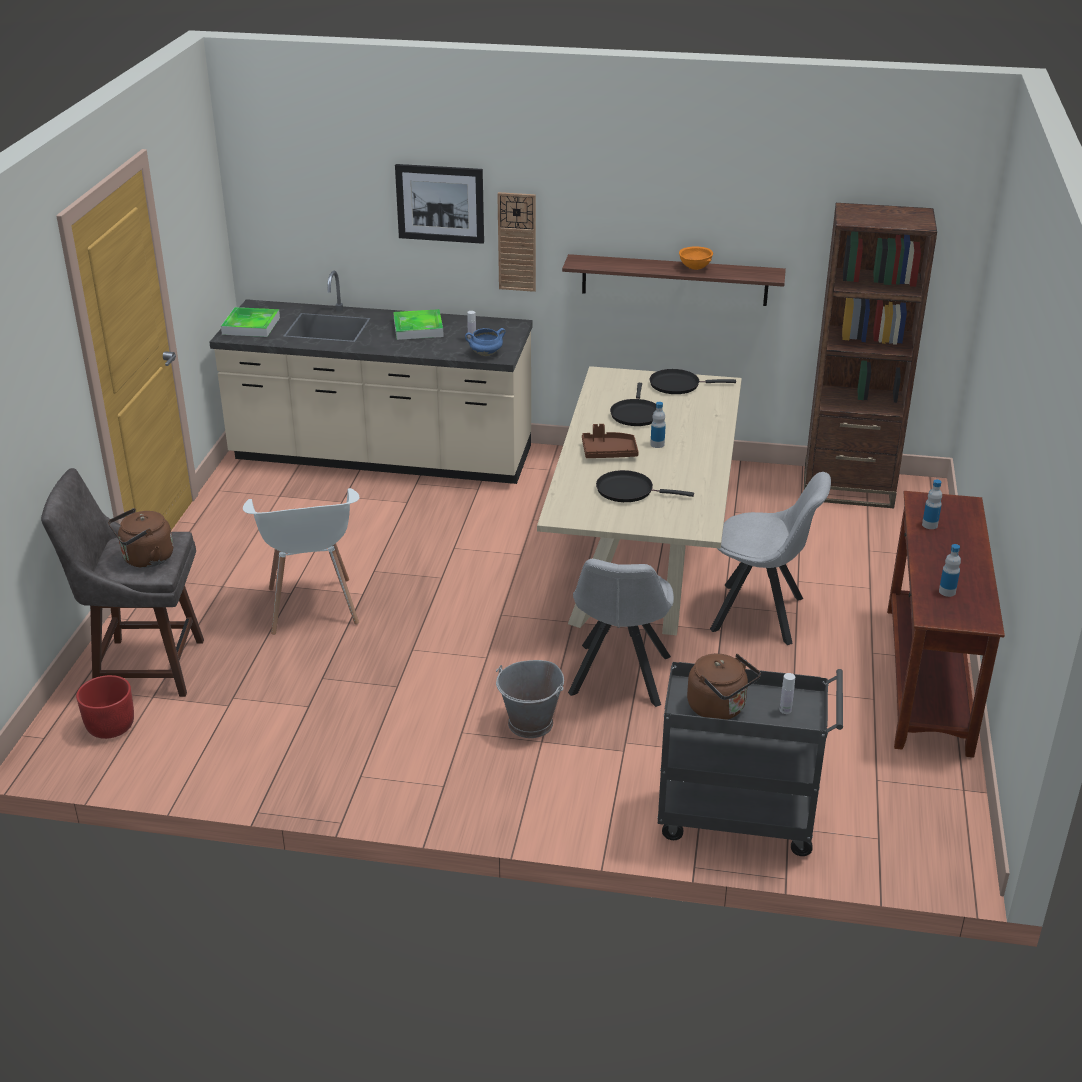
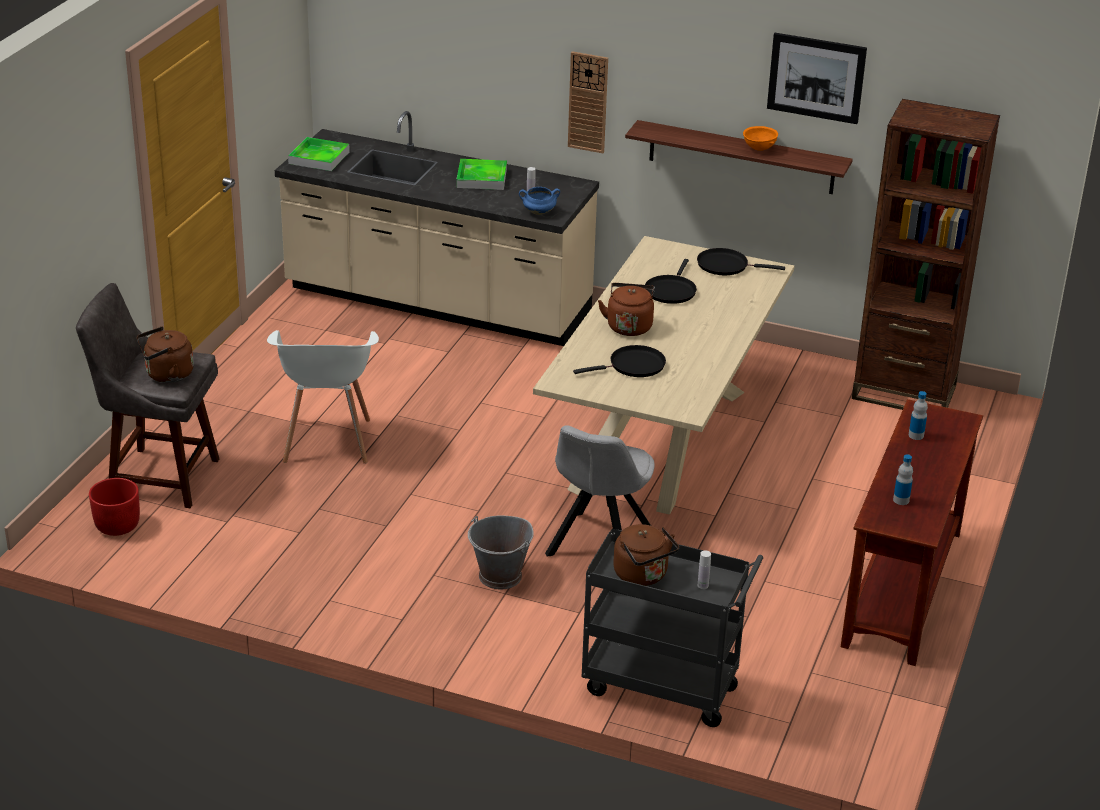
camera: 10 degrees right, 0 degrees up
picture [395,164,484,244] -> picture moved to [767,33,867,124]
brown tray [582,424,639,458] -> brown kettle [598,283,655,336]
black frying pan [596,470,694,502] -> black frying pan turned 135 degrees clockwise [573,345,666,377]
bottle [650,402,666,448] -> none
grey chair [710,472,831,645] -> none

